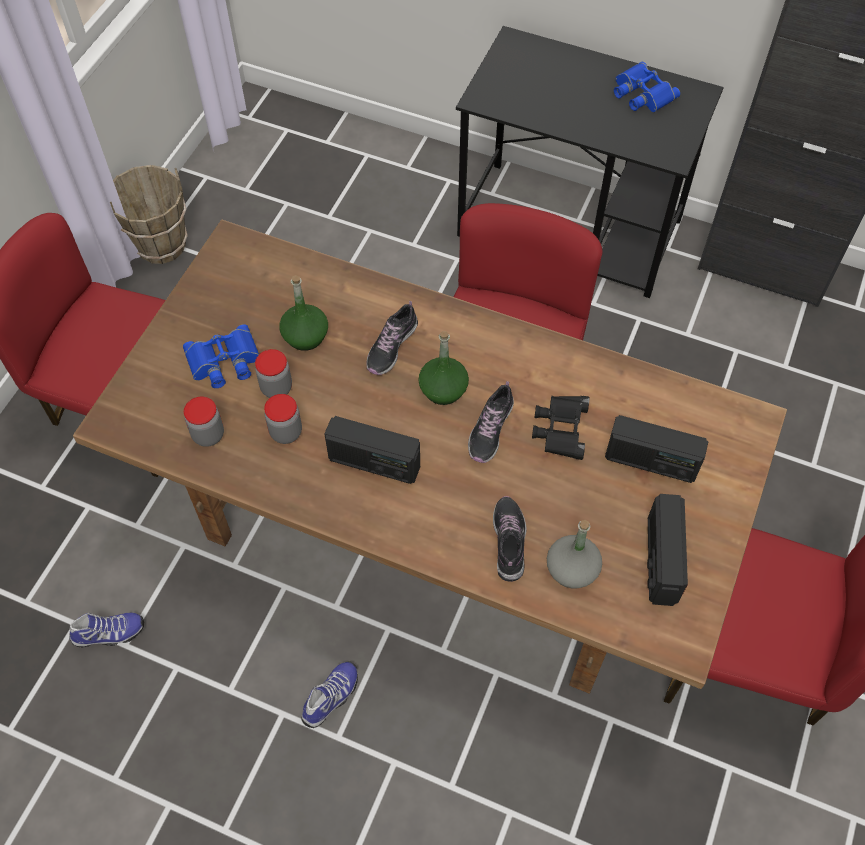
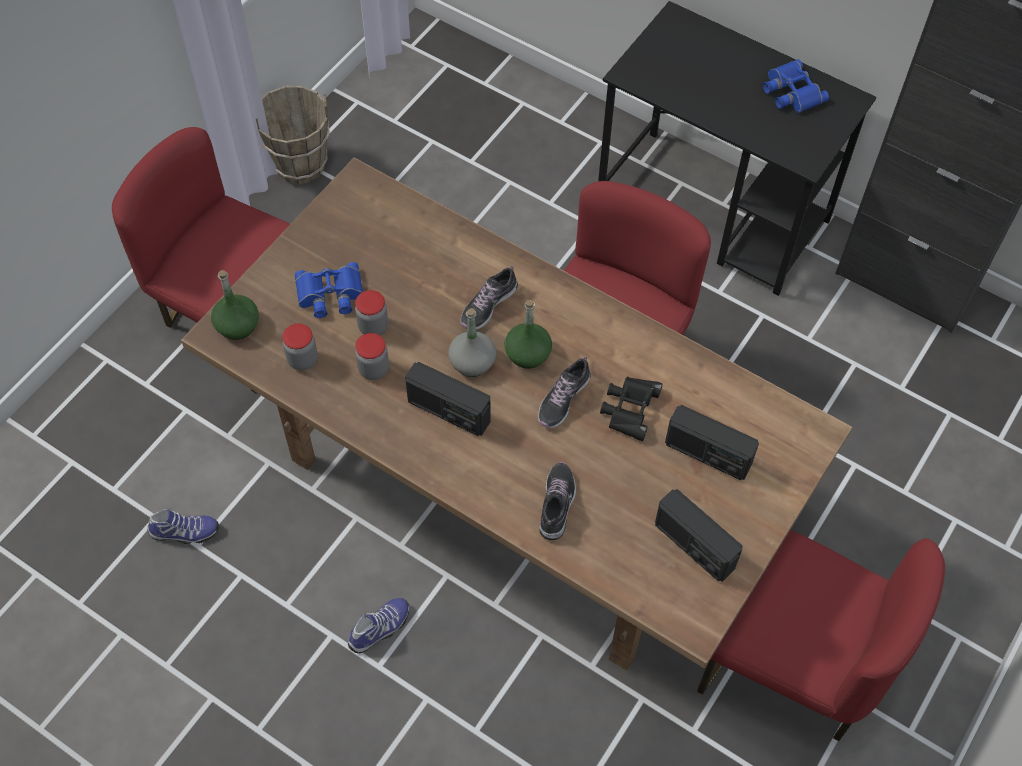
camera: 10 degrees right, 0 degrees up
green bottle [279,275,328,351] -> green bottle moved to [211,270,259,340]
grey bottle [547,520,602,588] -> grey bottle moved to [448,308,496,377]
radio [647,494,688,606] -> radio turned 60 degrees counterclockwise [655,489,743,582]

